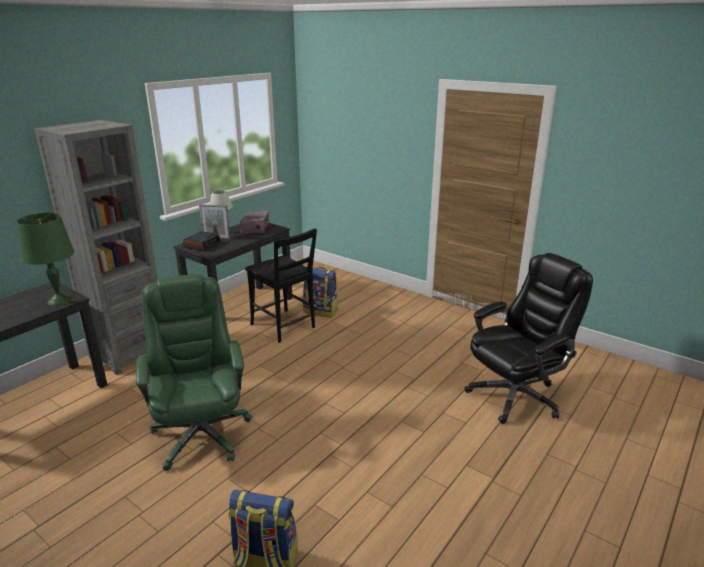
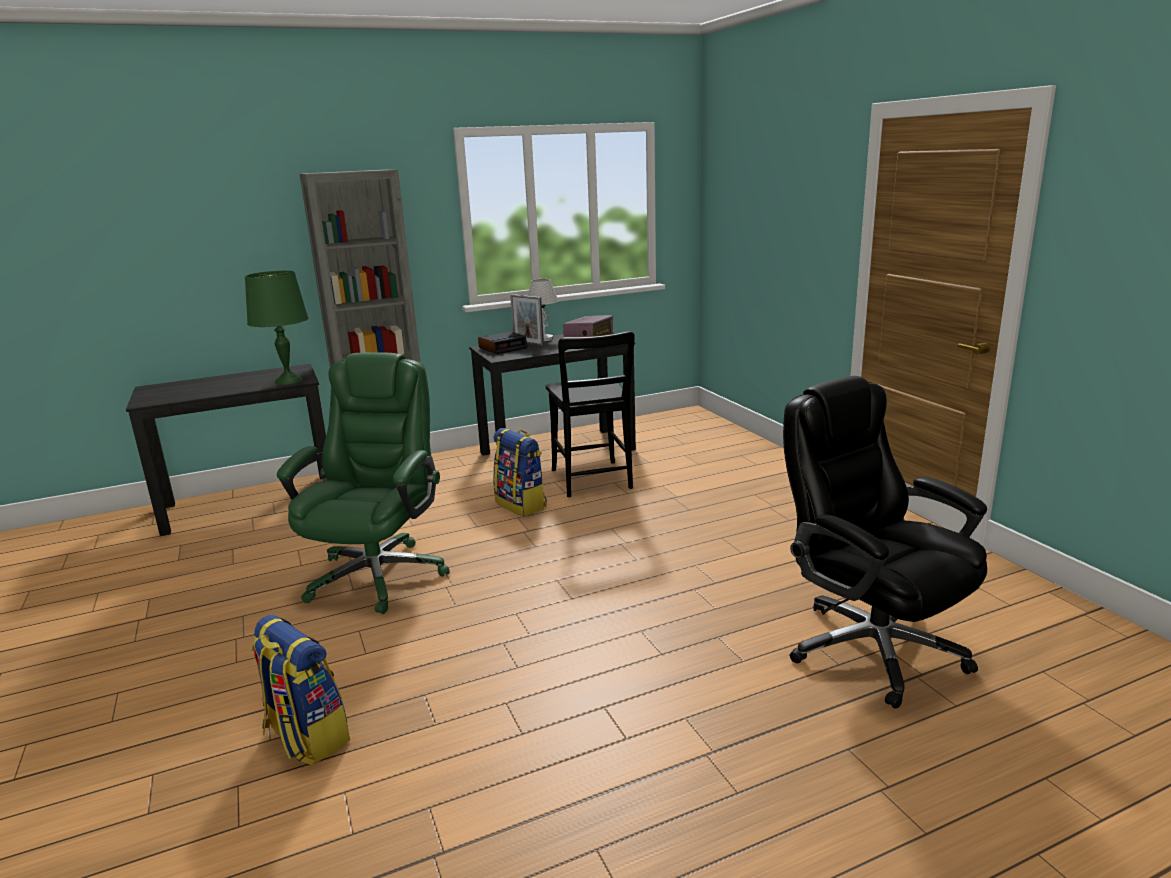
camera: 30 degrees right, 5 degrees down
backpack [303,267,338,317] -> backpack moved to [493,428,547,516]
black office chair [464,253,593,424] -> black office chair turned 120 degrees counterclockwise [783,376,987,709]

